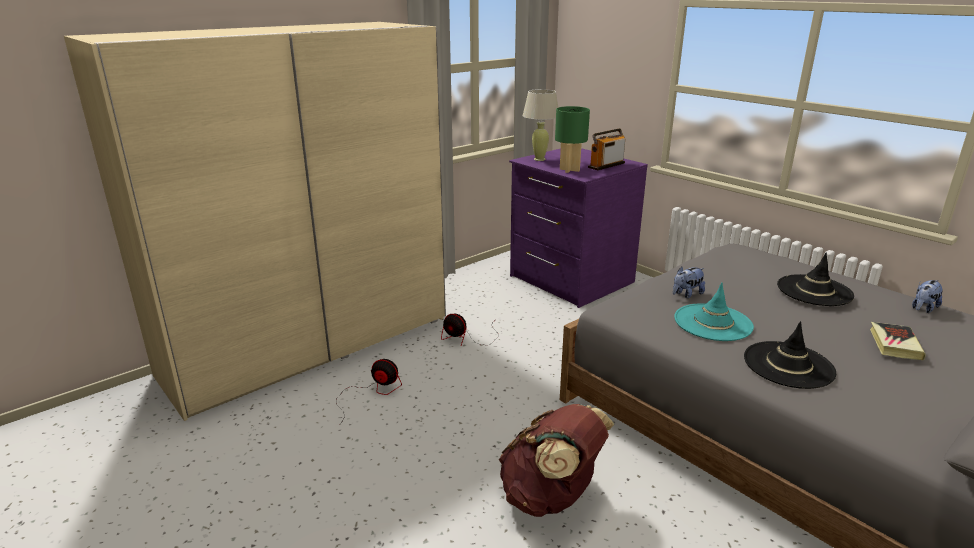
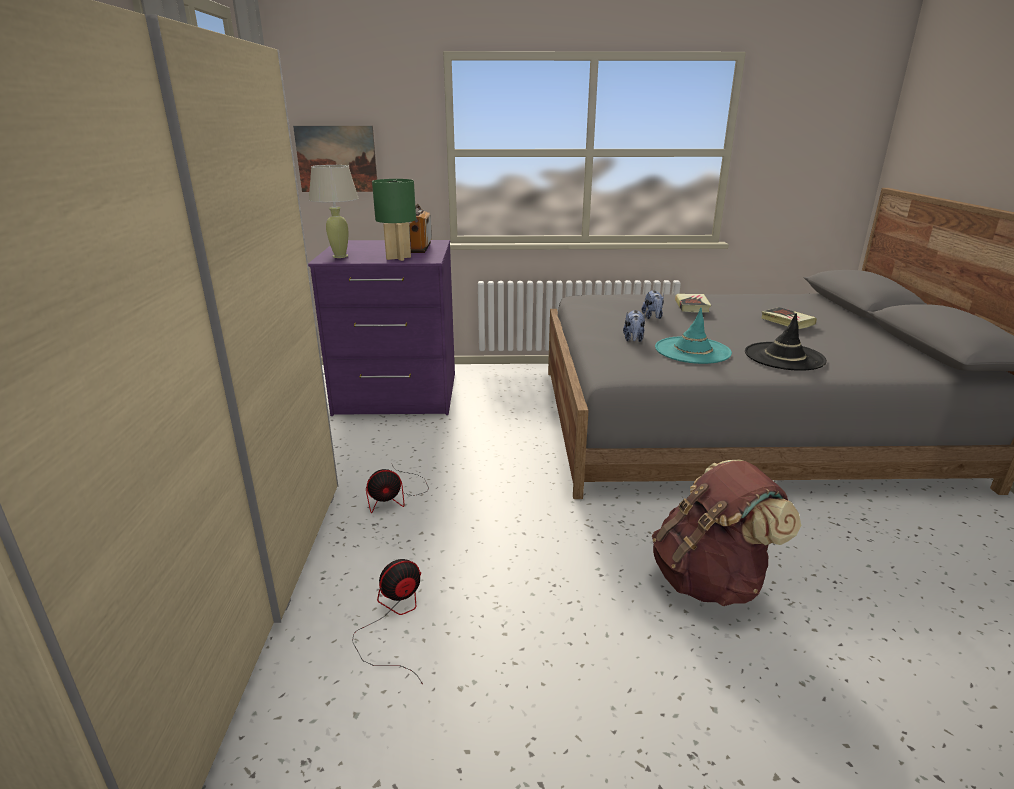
camera: 50 degrees left, 0 degrees up
black hat [777,253,854,306] -> book [675,294,711,313]
plush toy [912,280,942,313] -> plush toy moved to [642,290,664,319]
none -> picture [293,126,377,192]

